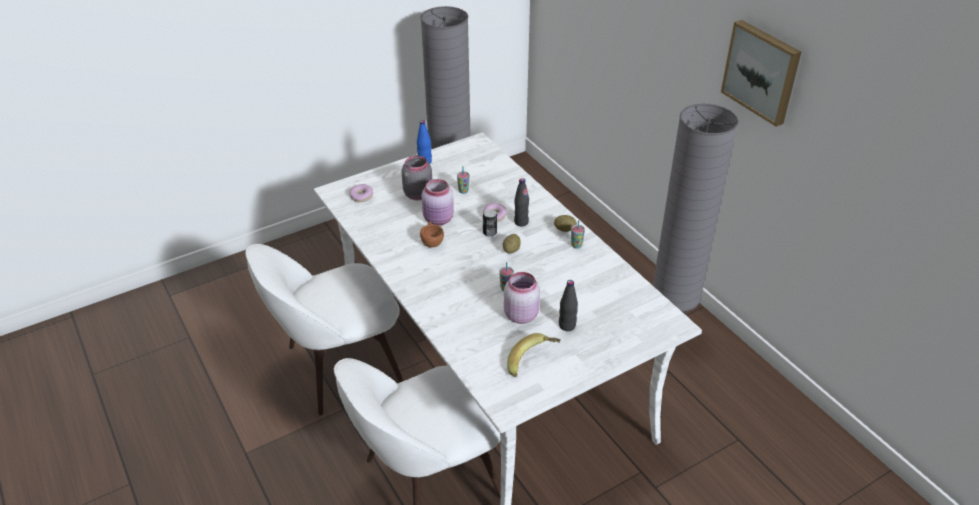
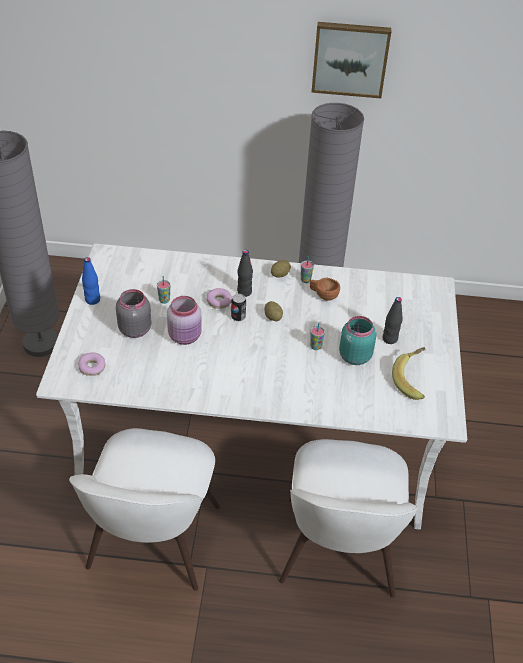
camera: 55 degrees left, 5 degrees up
brown cup [420,222,444,248] -> brown cup moved to [310,278,340,301]
pink jar [504,272,540,324] -> turquoise jar [339,316,376,365]

